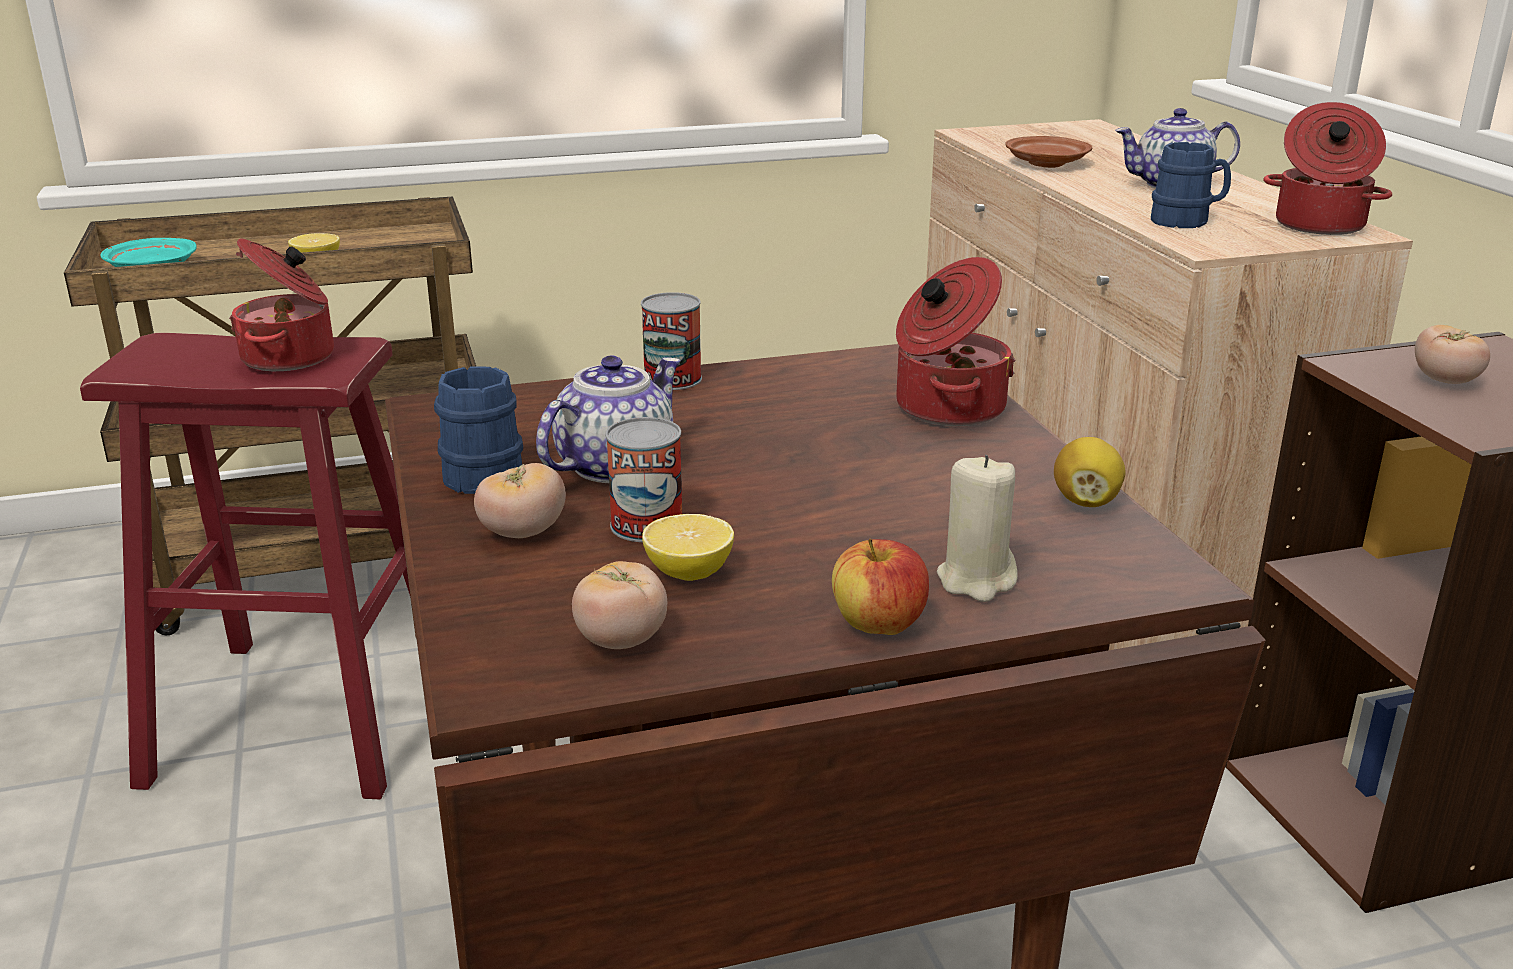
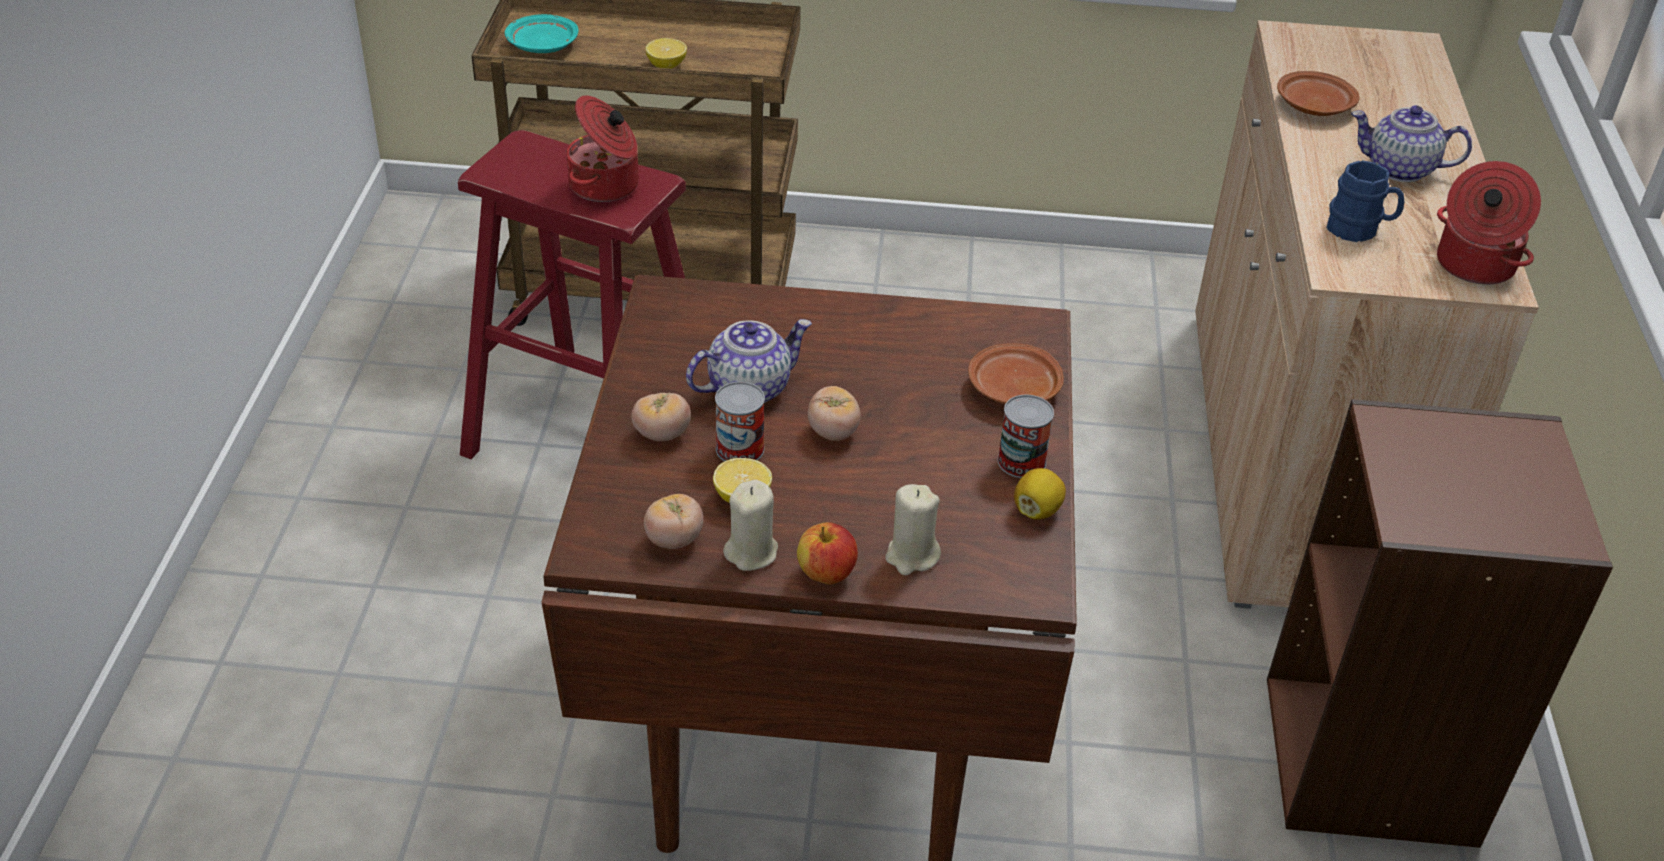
camera: 20 degrees right, 15 degrees up
blue mug [434,367,523,494] -> none
can [641,292,702,390] -> can moved to [998,395,1054,478]
cooking pot [896,257,1016,426] -> brown plate [968,343,1064,405]
tomato [1415,325,1490,384] -> tomato moved to [808,386,861,441]
none -> beige candle [723,480,778,571]

